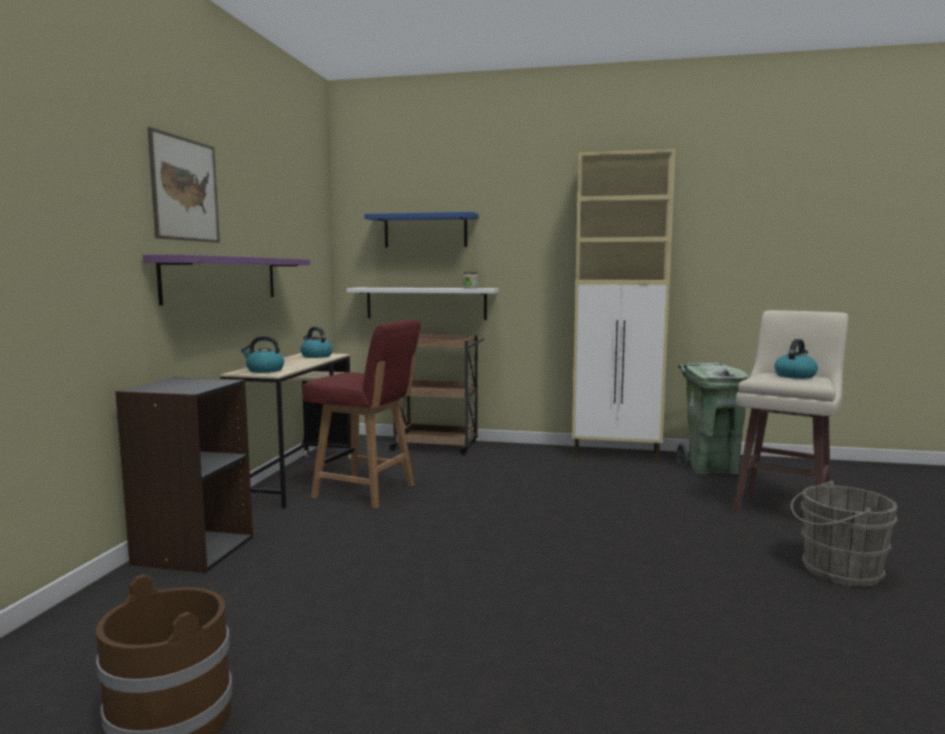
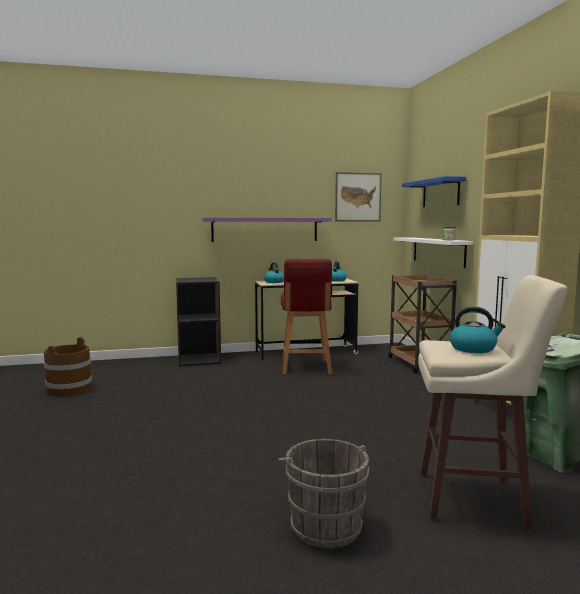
camera: 65 degrees right, 0 degrees up
picture [147,127,220,243] -> picture moved to [335,172,382,221]

